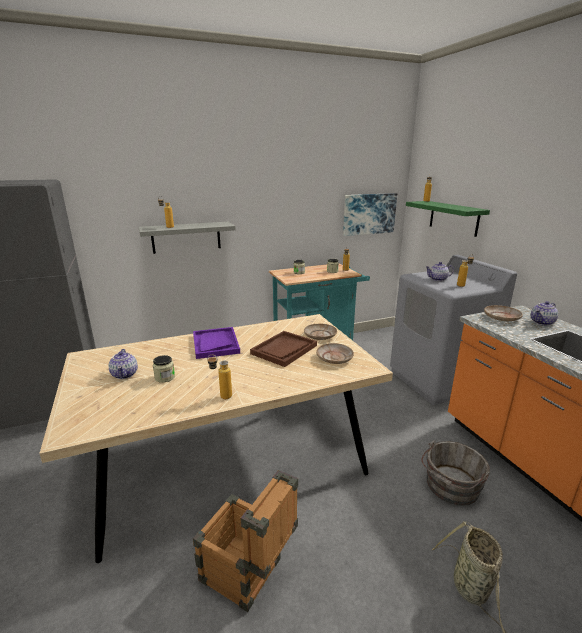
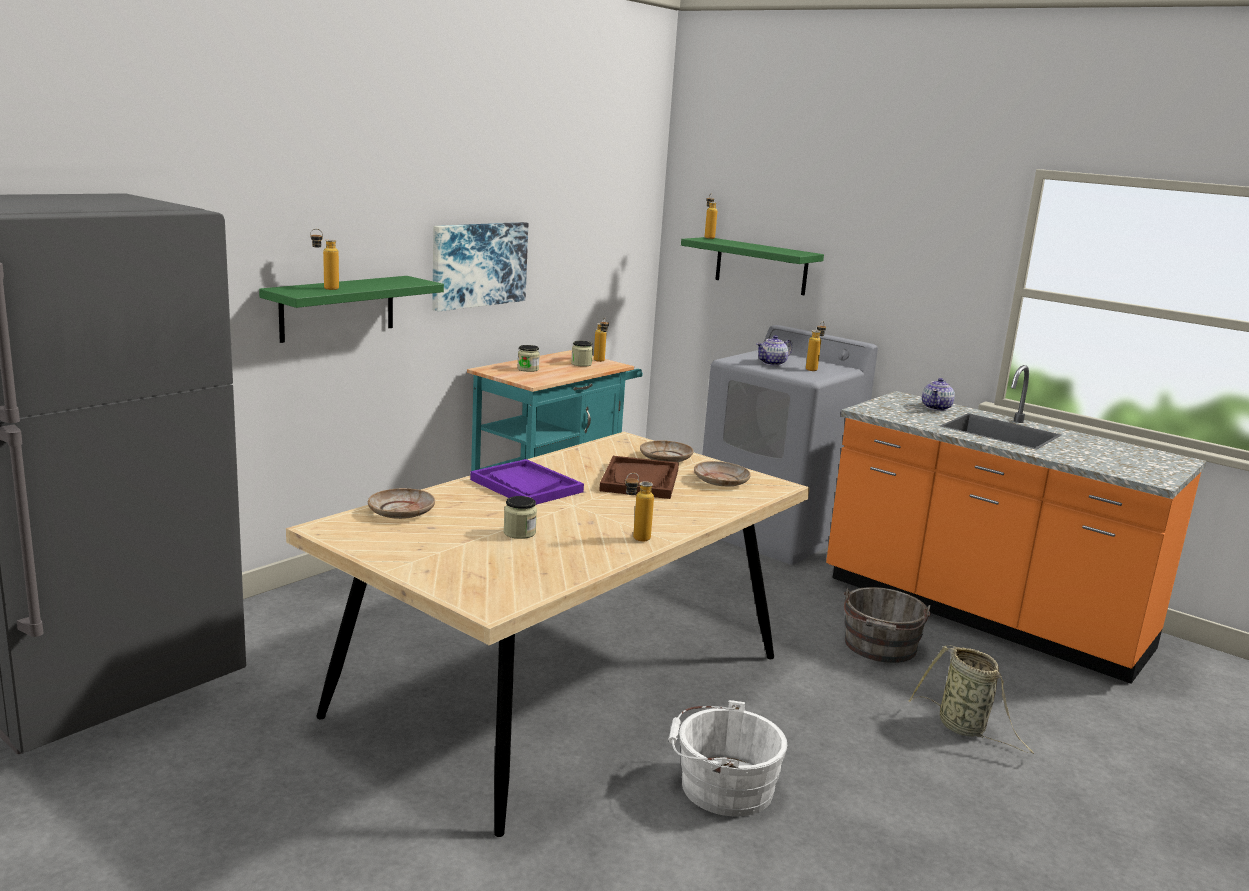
camera: 30 degrees left, 5 degrees down
teapot [109,349,138,379] -> none
grey shelf [139,222,236,254] -> green shelf [259,276,444,343]
crate [193,470,298,612] -> white bucket [669,700,787,816]
picture [343,193,397,236] -> picture moved to [432,222,528,311]
beige plate [484,305,523,321] -> beige plate moved to [368,488,435,519]

